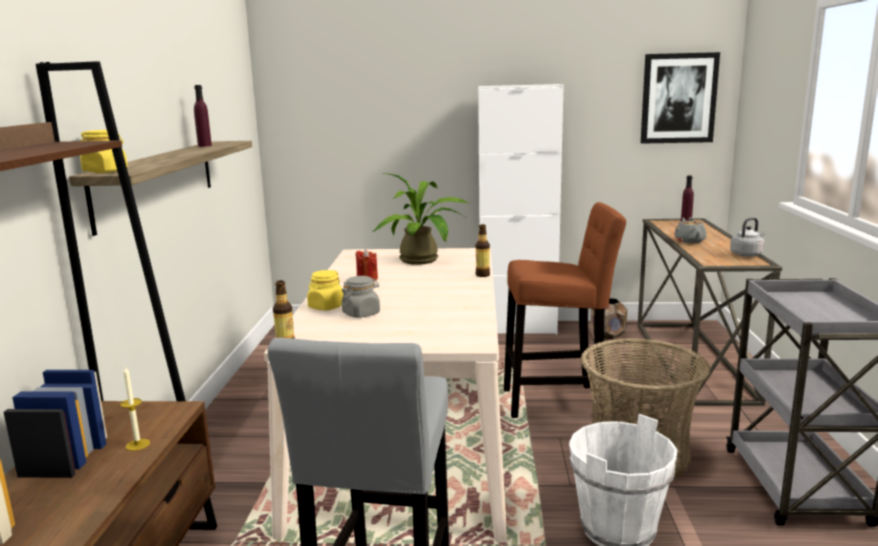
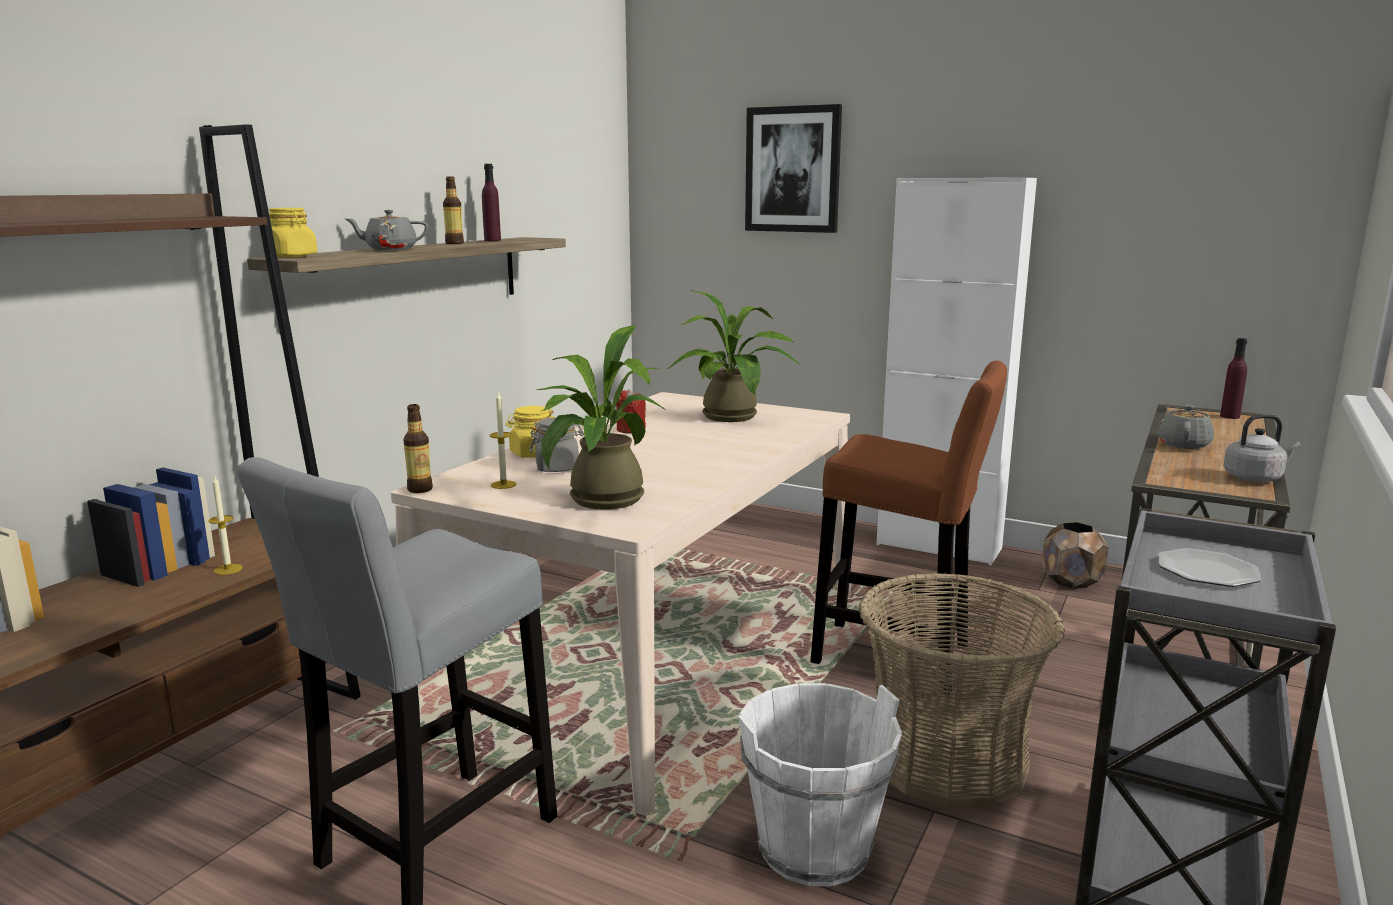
camera: 25 degrees right, 0 degrees up
bottle [476,224,490,277] -> bottle moved to [443,177,464,244]
picture [641,52,720,144] -> picture moved to [745,104,842,233]
none -> grey teapot [346,210,429,250]
none -> candle [490,392,517,489]
none -> potted plant [537,325,667,510]
none -> plate [1158,548,1261,587]

